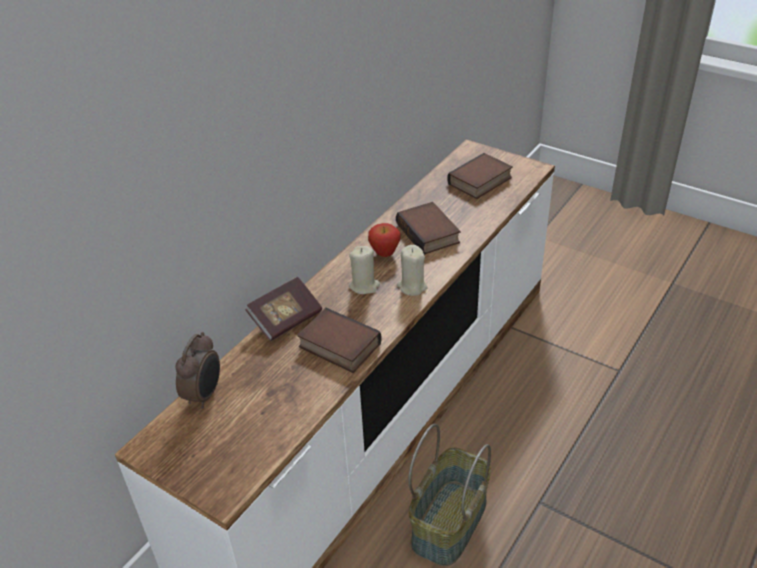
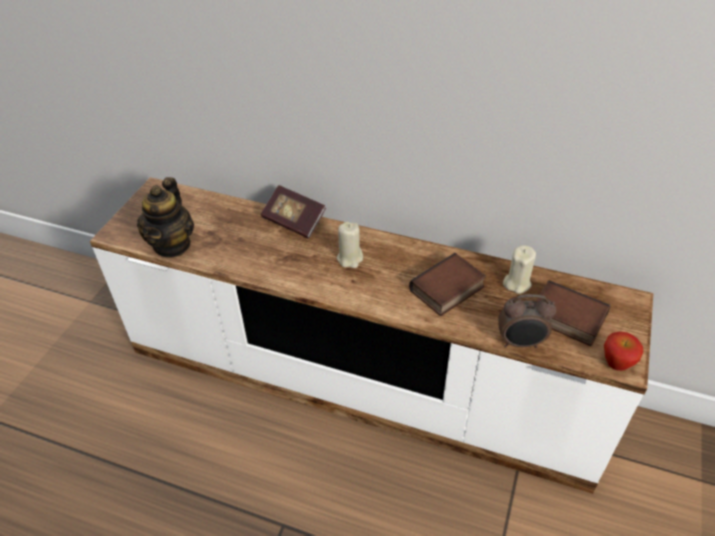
camera: 75 degrees right, 5 degrees up
alarm clock [176,332,220,409] -> alarm clock moved to [498,294,556,348]
book [297,308,382,373] -> none
apple [368,223,400,257] -> apple moved to [604,332,643,371]
beige candle [397,245,427,296] -> beige candle moved to [503,245,536,294]
basket [408,424,491,566] -> none
none -> teapot [137,177,194,258]

